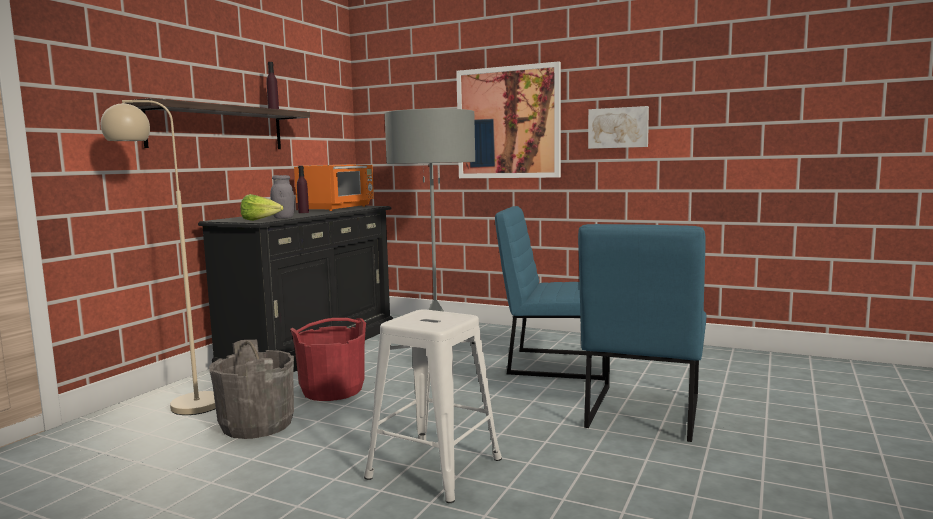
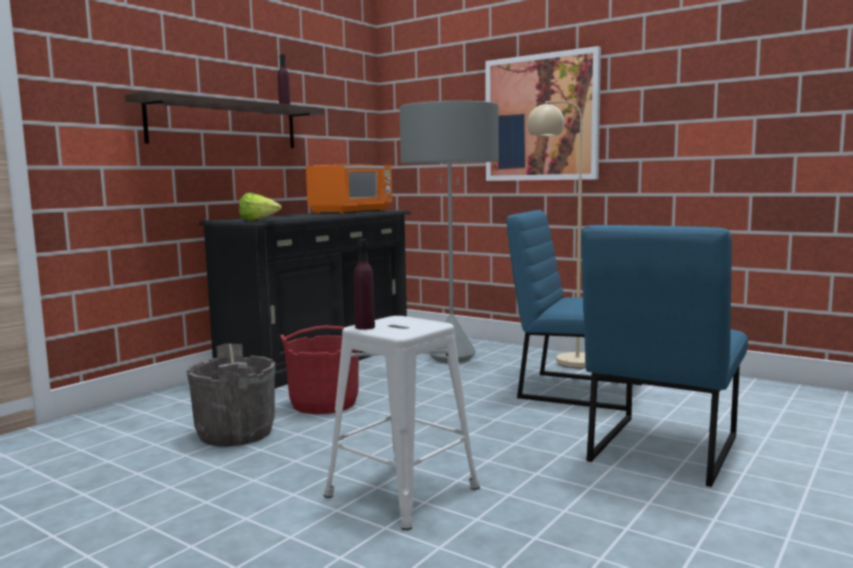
camera: 10 degrees right, 0 degrees up
beige floor lamp [101,100,216,415] -> beige floor lamp moved to [527,101,586,368]
grey jar [270,175,295,219] -> none
purple bottle [297,166,309,213] -> purple bottle moved to [354,239,375,330]
picture [588,106,649,149] -> none

